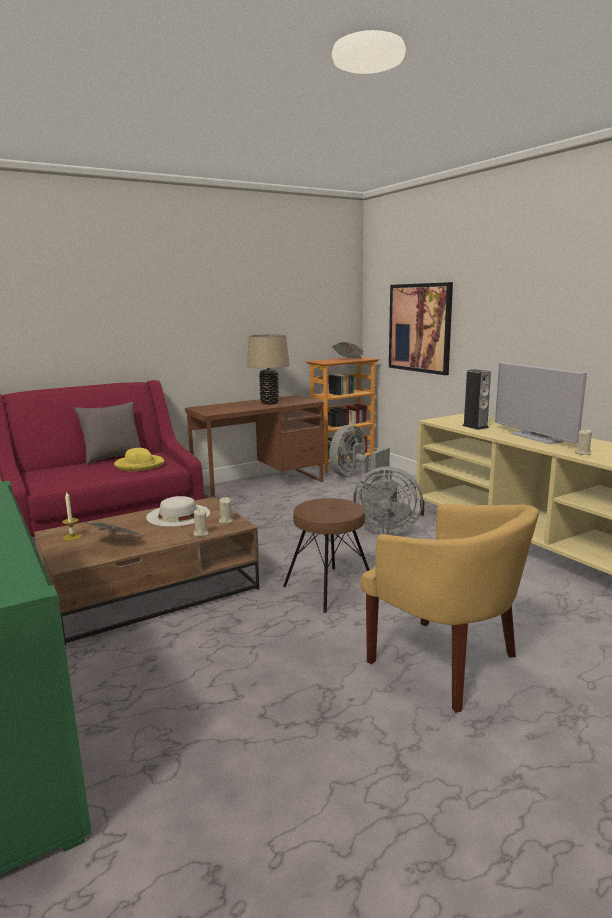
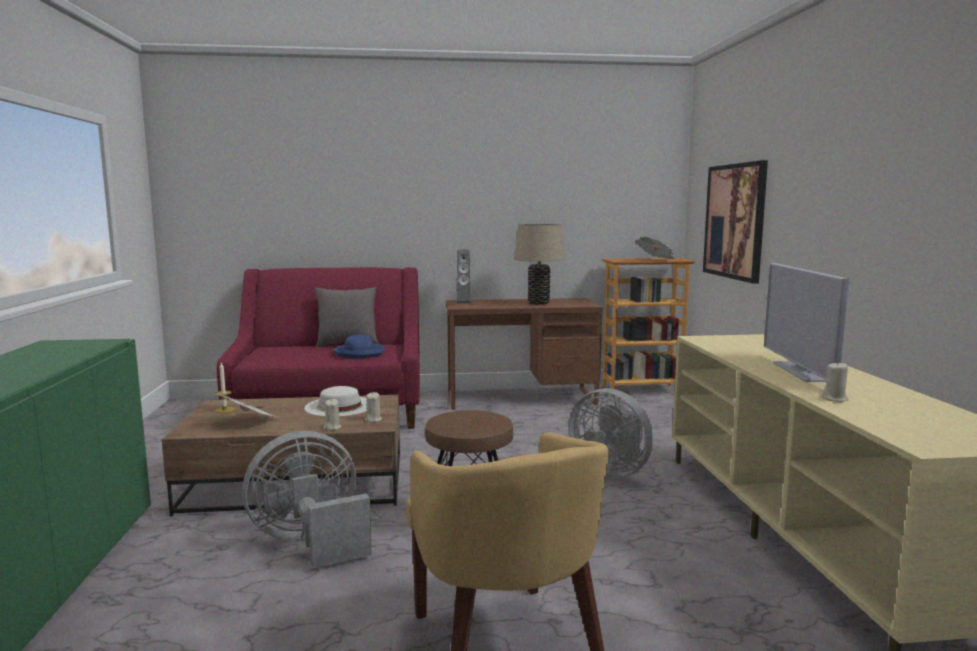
camera: 25 degrees right, 5 degrees down
yellow hat [114,448,164,471] -> blue hat [334,335,385,358]
grey fan [329,425,390,481] -> grey fan moved to [242,431,372,568]
speaker [462,369,491,430] -> speaker moved to [457,249,471,304]

